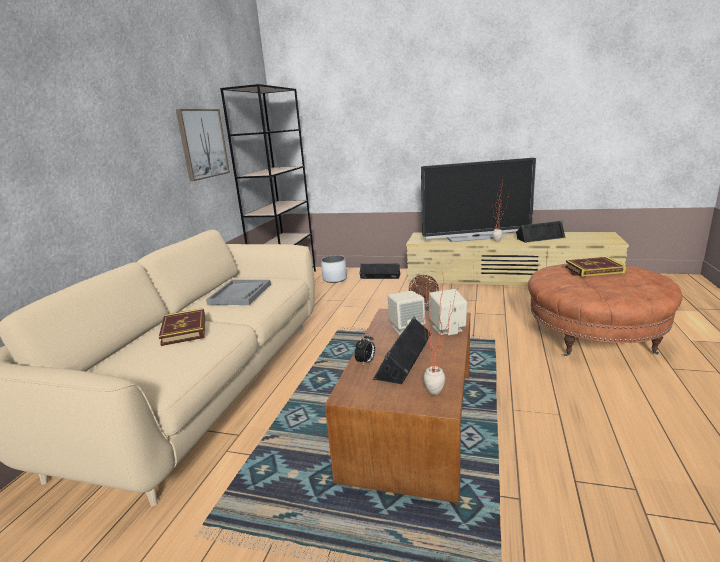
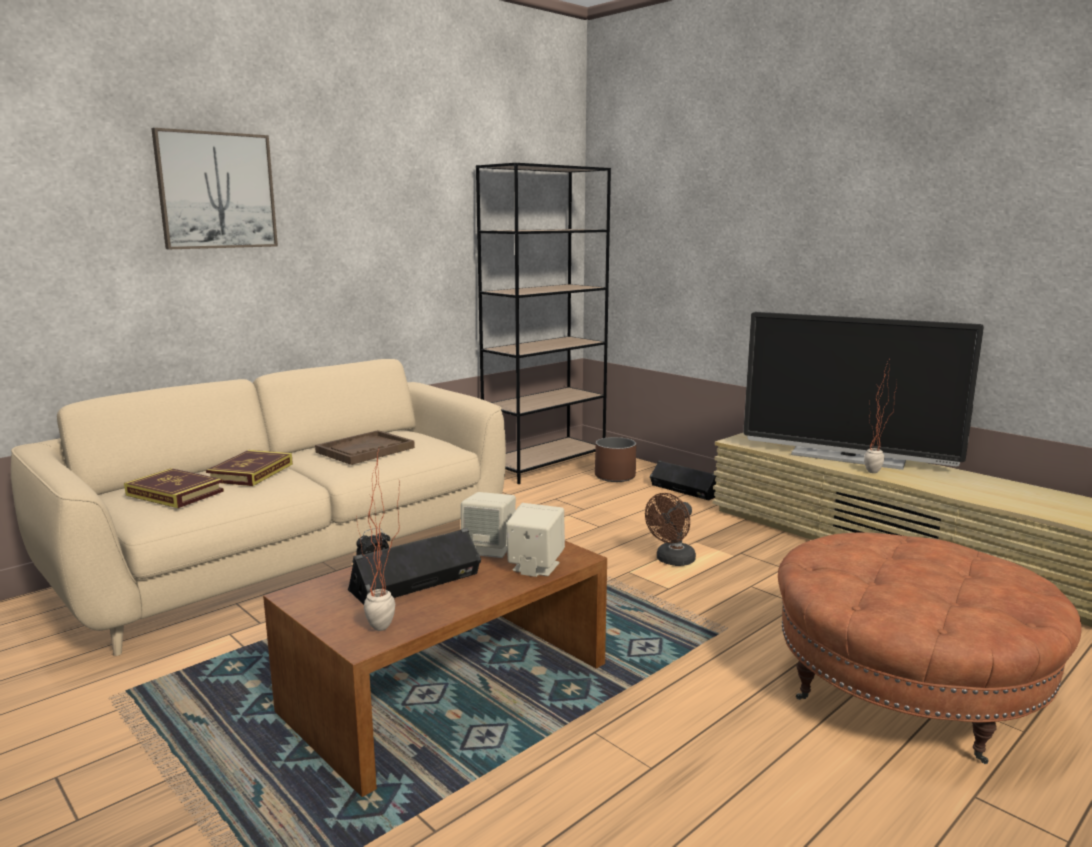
camera: 30 degrees right, 5 degrees down
picture [176,109,230,181] -> picture moved to [151,128,278,249]
grey tray [206,280,271,305] -> brown tray [315,430,415,465]
white planter [321,256,347,283] -> brown planter [595,437,636,482]
black speaker [516,220,566,243] -> none
book [565,257,626,277] -> book moved to [124,468,224,508]

